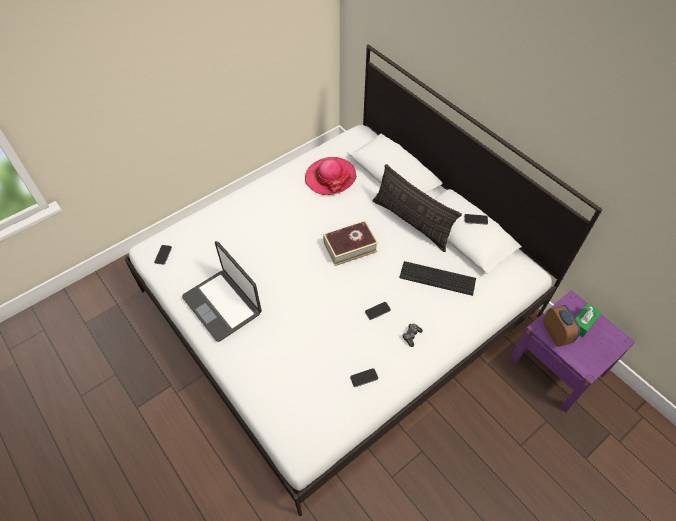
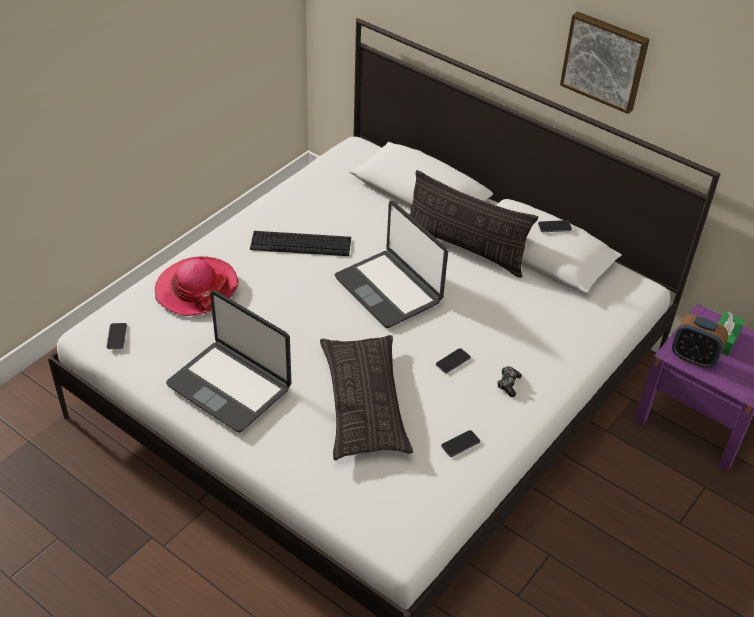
camera: 15 degrees left, 10 degrees down
hat [305,157,357,195] -> hat moved to [155,256,239,316]
book [323,221,378,266] -> laptop [335,201,448,328]
keyboard [399,261,476,296] -> keyboard moved to [250,231,351,256]
alarm clock [543,305,581,347] -> alarm clock turned 150 degrees clockwise [672,314,728,368]
none -> pillow [320,335,414,461]
none -> picture [560,11,650,114]

